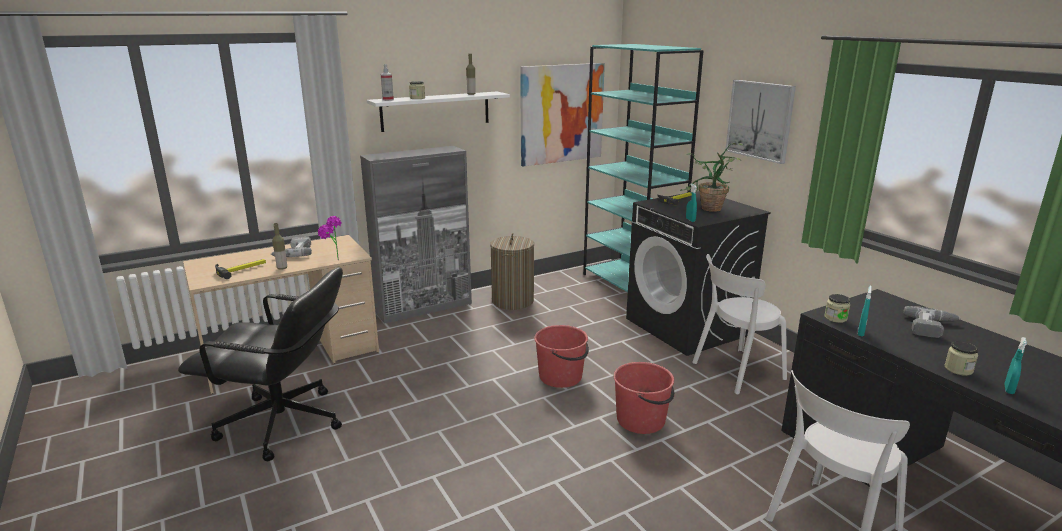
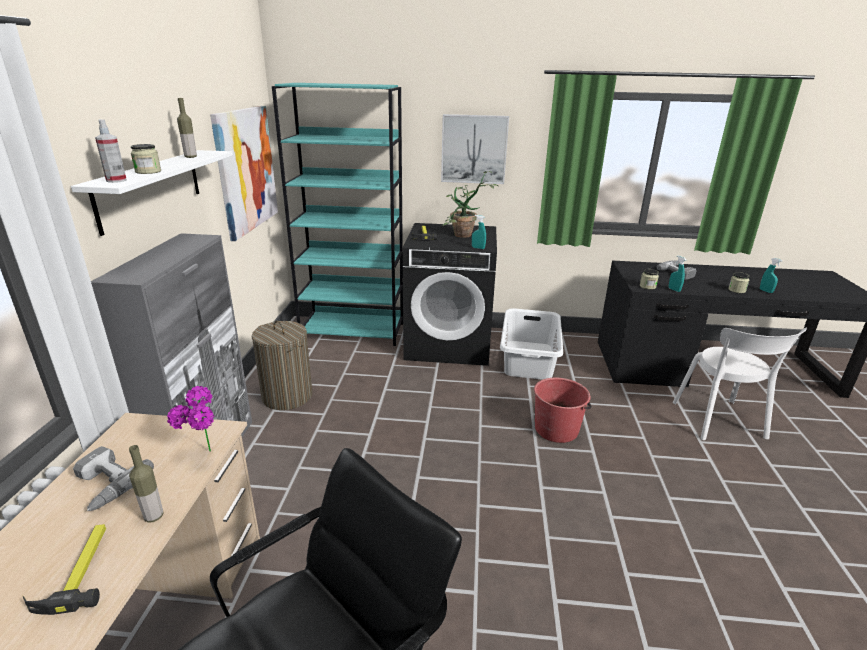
camera: 55 degrees left, 5 degrees up
red bucket [534,325,589,388] -> none
white chair [692,254,787,394] -> white laundry basket [500,308,563,380]

